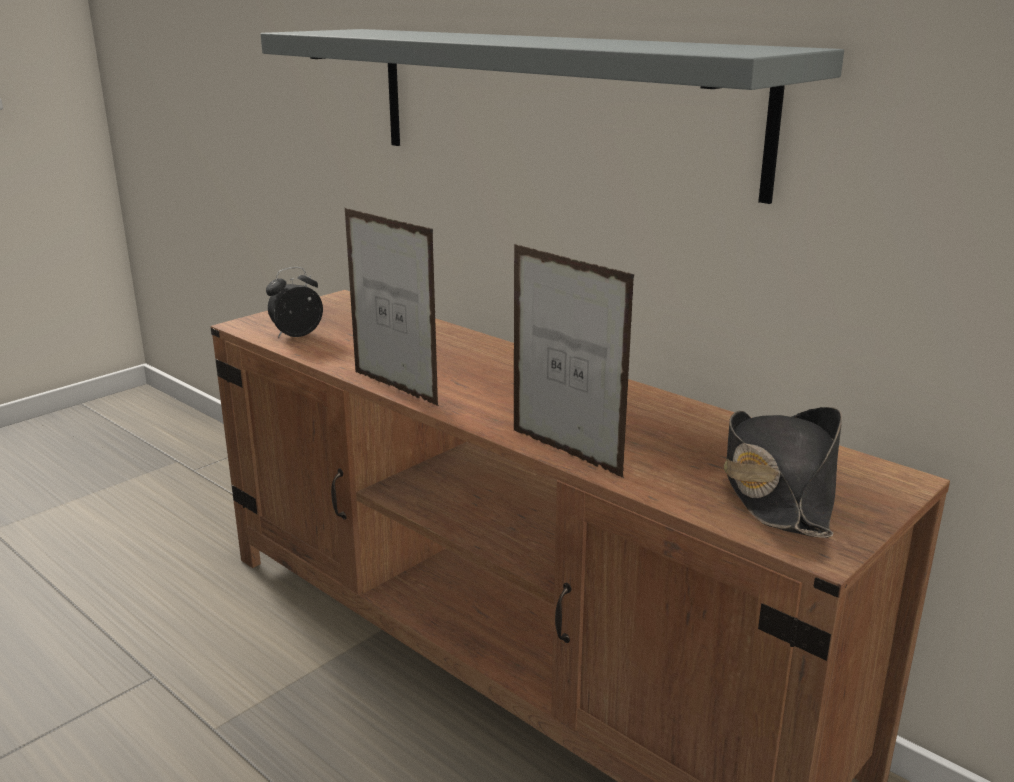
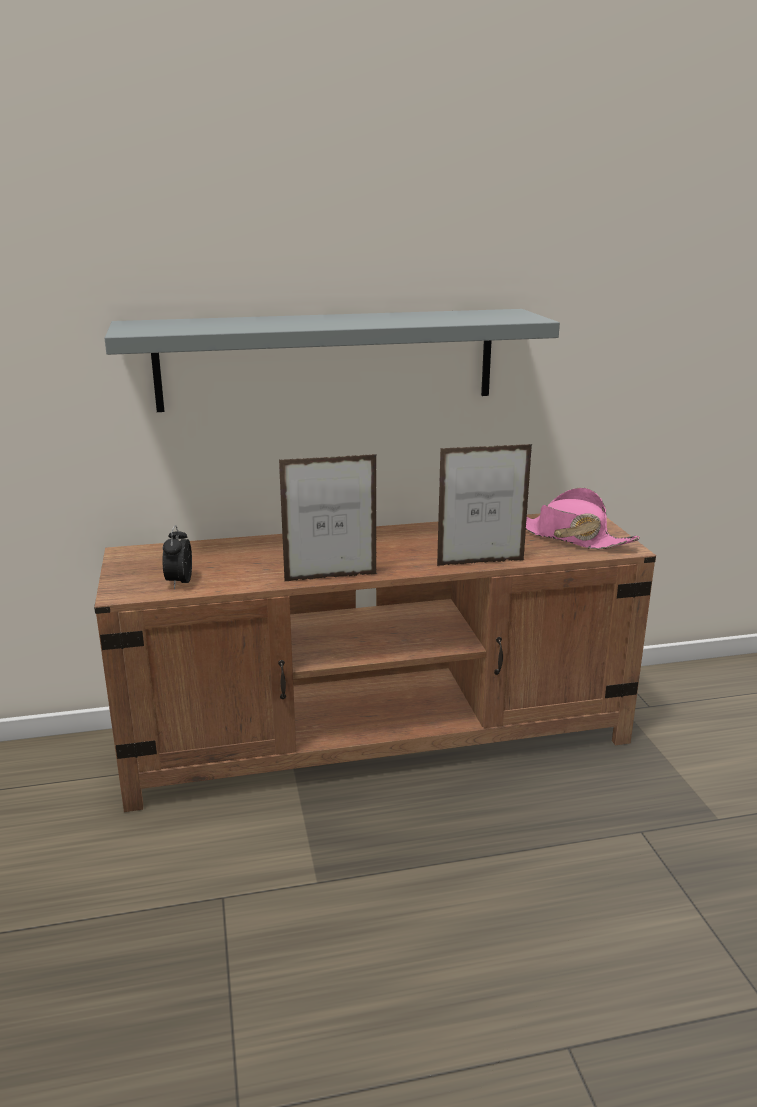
camera: 55 degrees left, 0 degrees up
black hat [724,407,842,538] -> pink hat [526,488,640,549]

